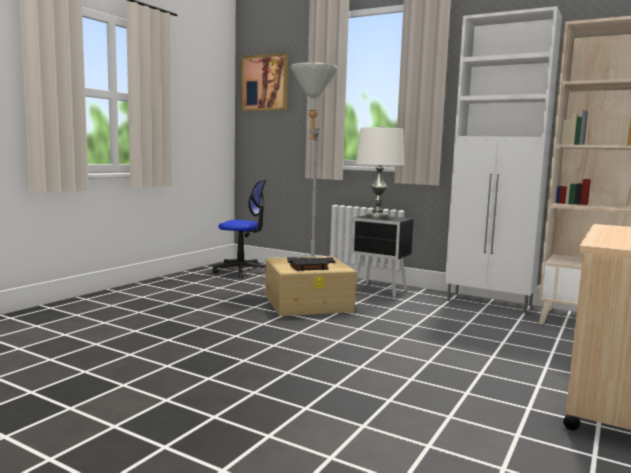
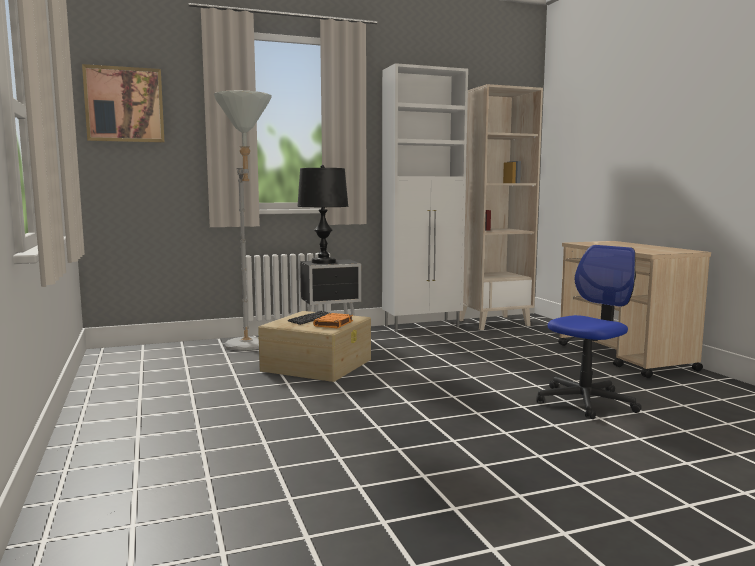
camera: 50 degrees left, 0 degrees up
office chair [213,180,266,278] -> office chair moved to [536,245,642,419]
black book [290,259,329,271] -> orange book [313,313,353,328]
white table lamp [356,125,404,219] -> black table lamp [297,165,348,264]

